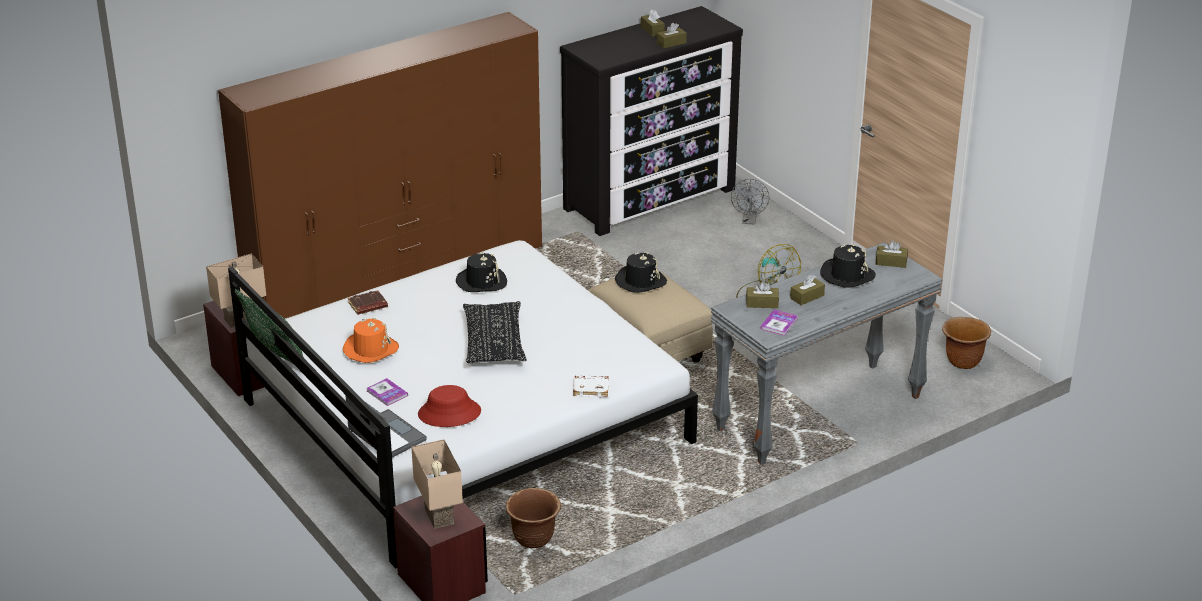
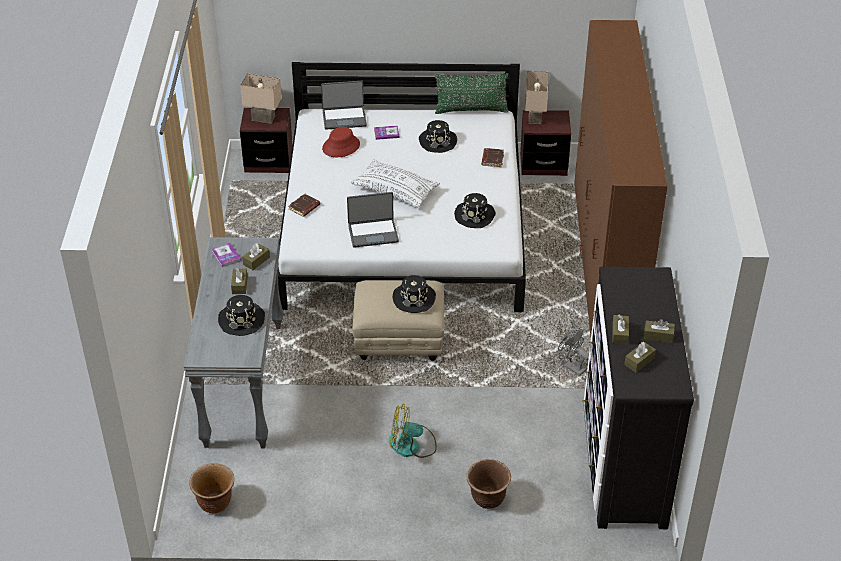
camera: 125 degrees right, 10 degrees up
orange hat [343,318,399,363] -> black hat [419,120,457,153]
black pillow [463,301,527,363] -> white pillow [351,159,440,208]
brown planter [506,488,561,549] -> brown planter moved to [466,459,511,509]
white book [573,375,609,397] -> brown book [289,194,320,217]
grey fan [731,179,769,225] -> grey fan moved to [558,329,589,376]
brown tissue box [875,240,908,268] -> brown tissue box moved to [624,342,656,373]
none -> laptop [347,192,399,248]

